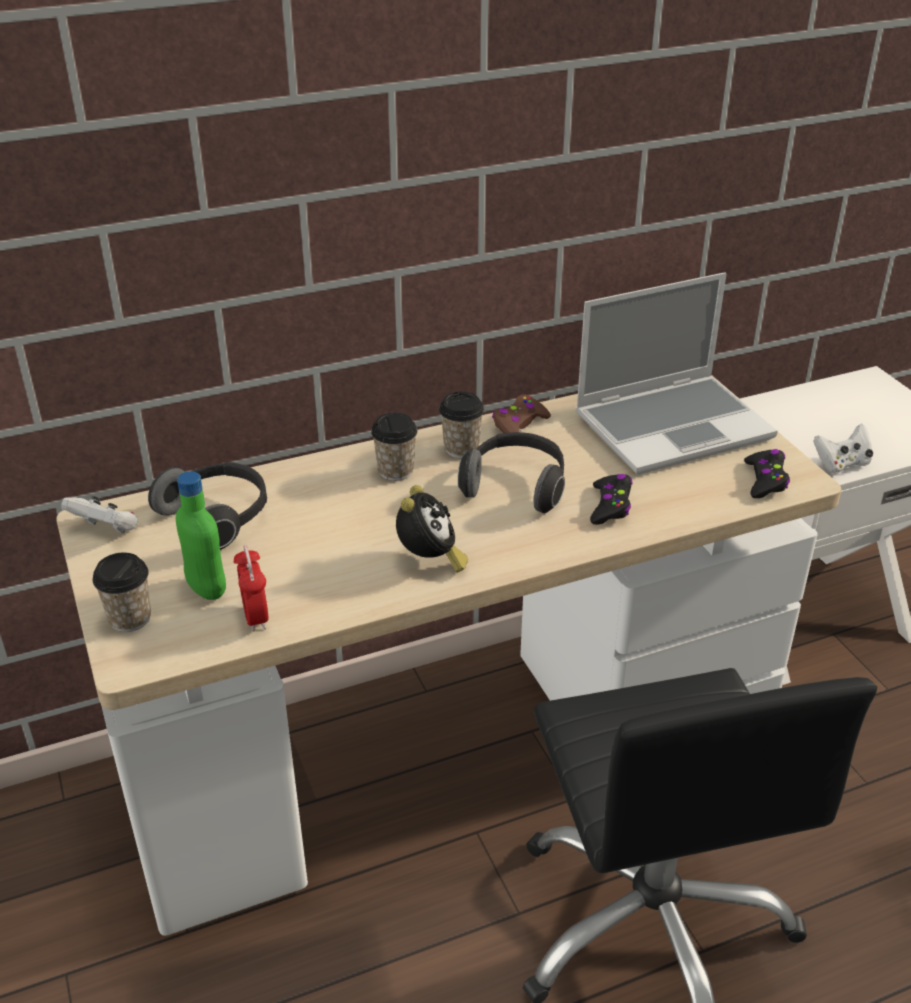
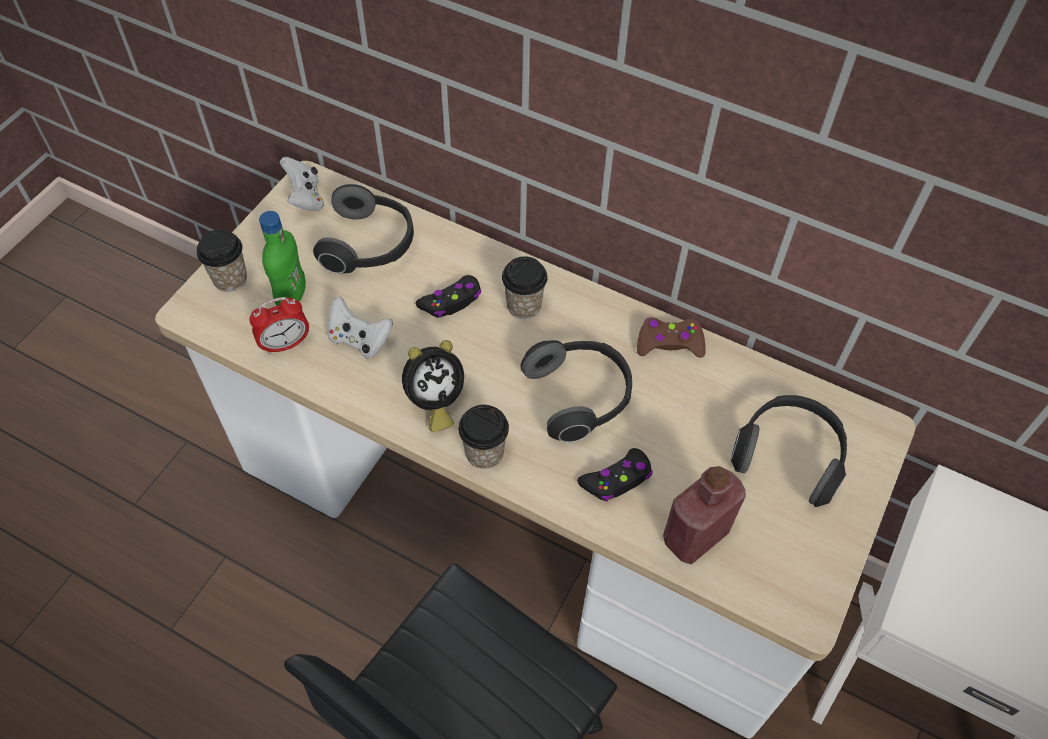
camera: 50 degrees right, 20 degrees up
alarm clock [234,545,269,632] -> alarm clock turned 150 degrees counterclockwise [249,297,309,355]
cup [439,392,484,458] -> cup moved to [458,405,509,469]
laptop [576,272,778,475] -> headphones [730,395,847,507]
black game controller [744,449,790,498] -> black game controller moved to [415,275,481,318]
white game controller [813,424,873,474] -> white game controller moved to [328,296,393,358]
none -> red bottle [663,466,746,564]

